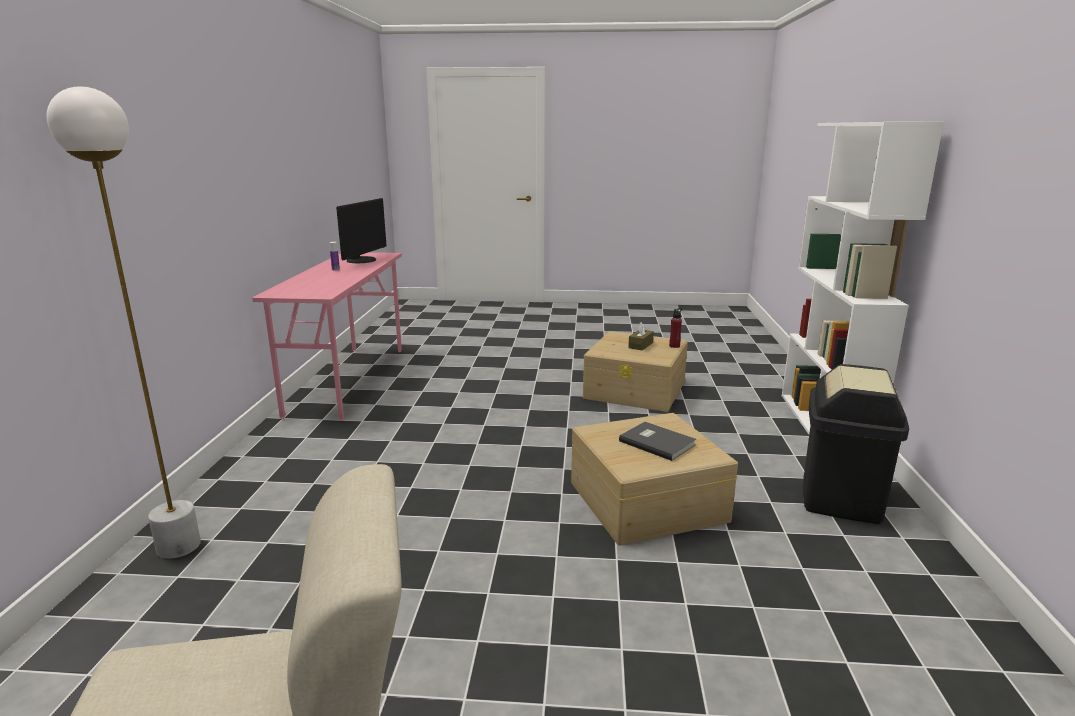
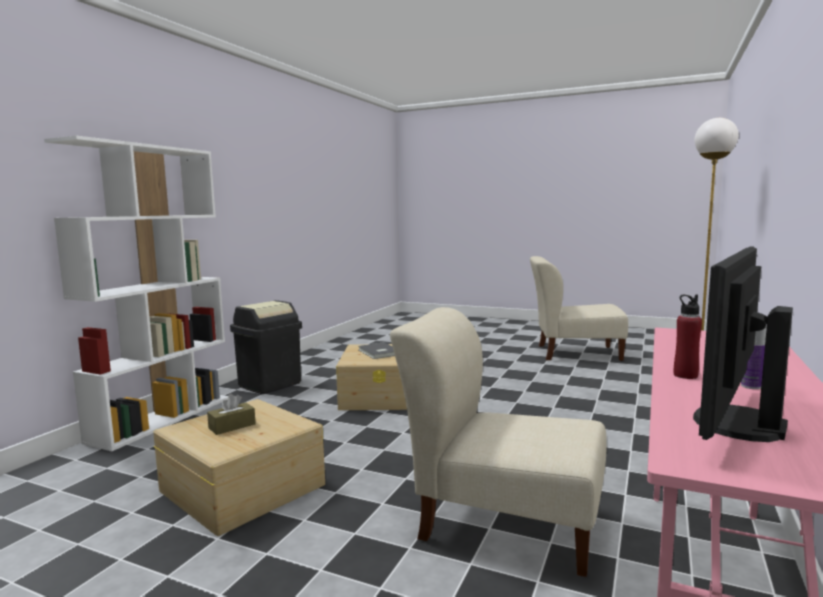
camera: 160 degrees left, 10 degrees down
red bottle [669,308,682,348] -> red bottle moved to [674,294,702,379]
none -> beige chair [390,307,607,577]

